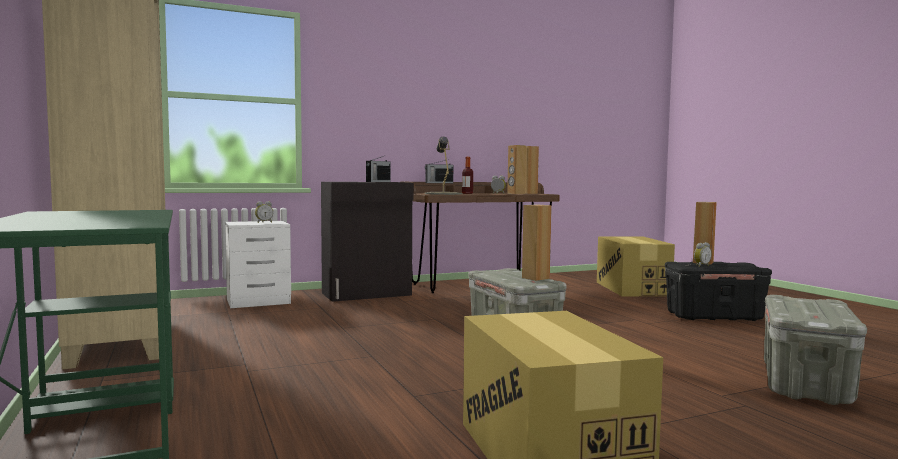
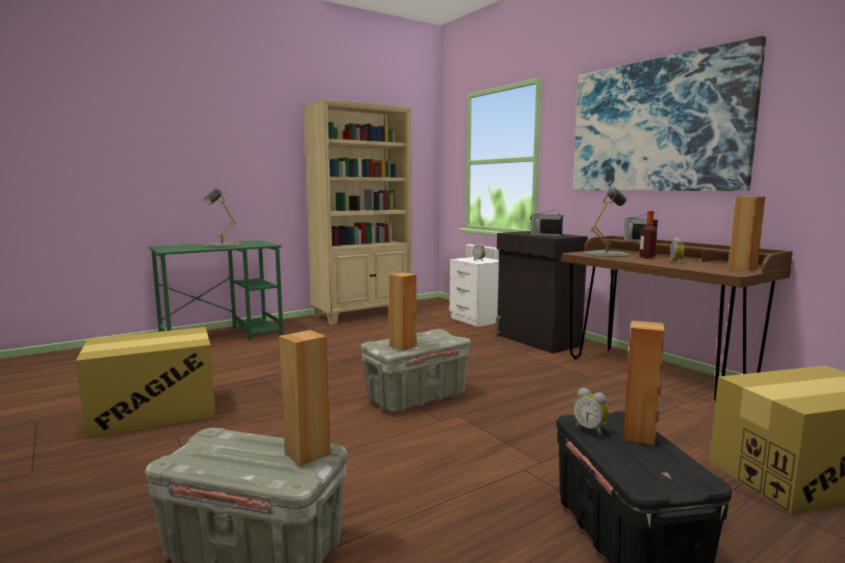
camera: 80 degrees right, 5 degrees up
brown speaker [507,145,526,194] -> brown speaker moved to [279,330,331,466]
none -> grey table lamp [203,189,242,248]
none -> picture [573,36,766,191]

